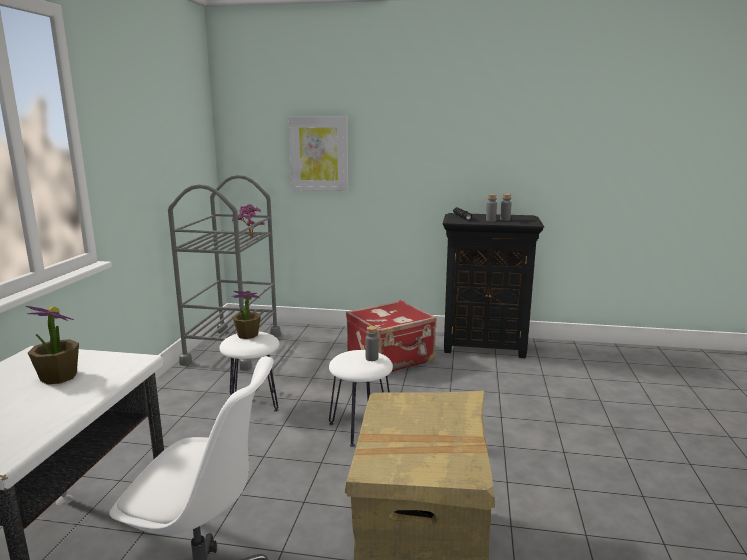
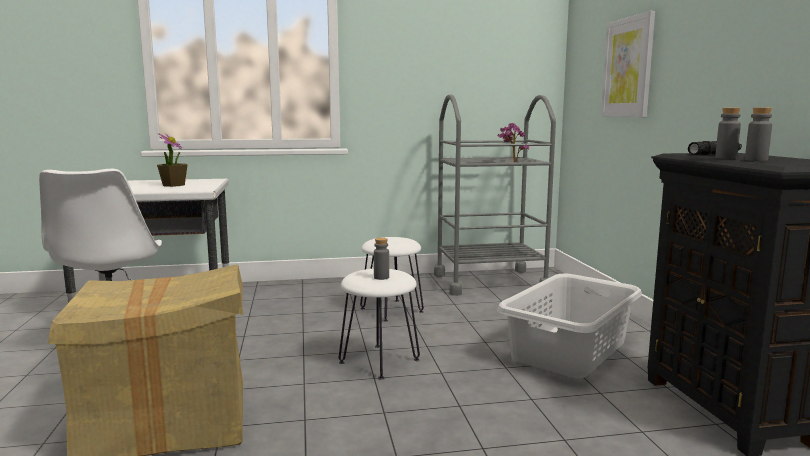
camera: 70 degrees right, 5 degrees down
potted plant [232,290,261,339] -> none
red suitcase [346,300,437,372] -> grey laundry basket [497,274,642,378]

